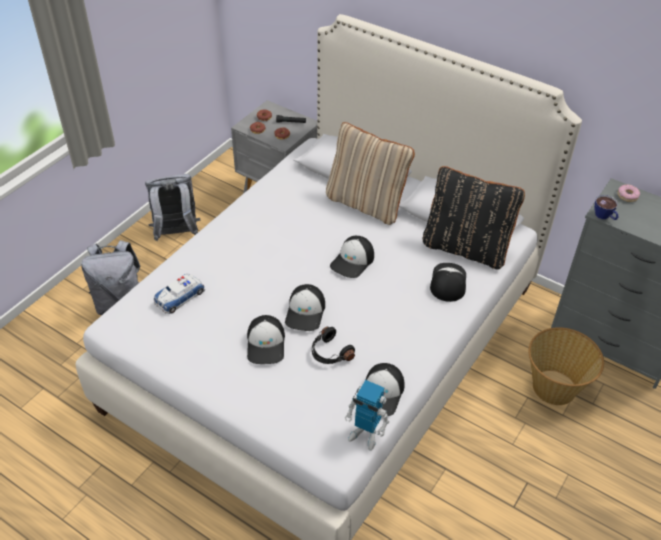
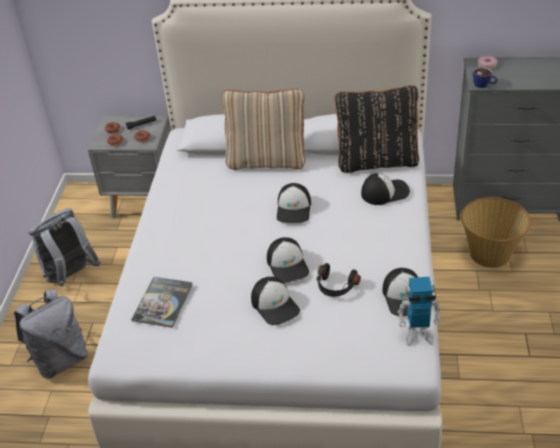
camera: 25 degrees left, 5 degrees down
toy car [154,274,205,314] -> book [131,277,193,328]
cap [430,263,466,302] -> cap turned 90 degrees clockwise [361,173,410,205]

